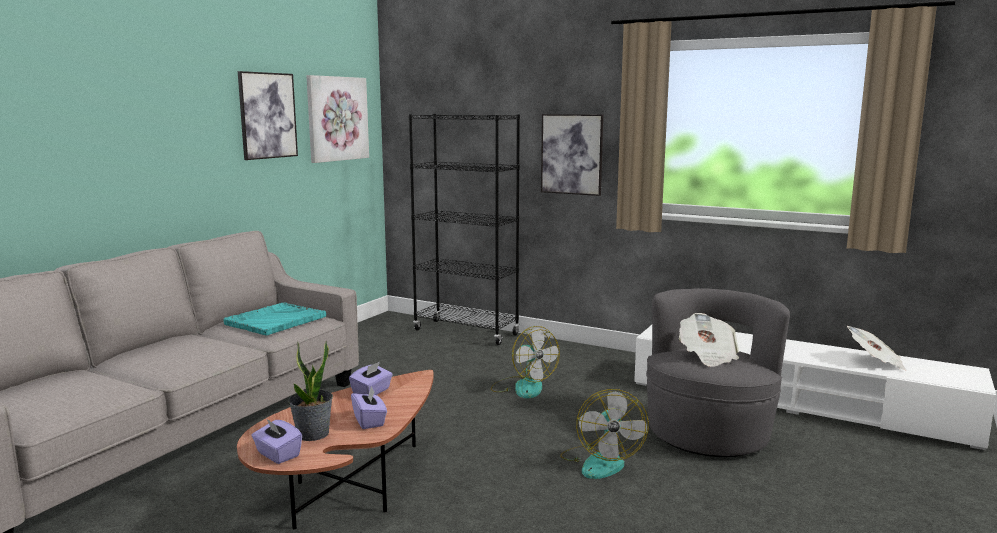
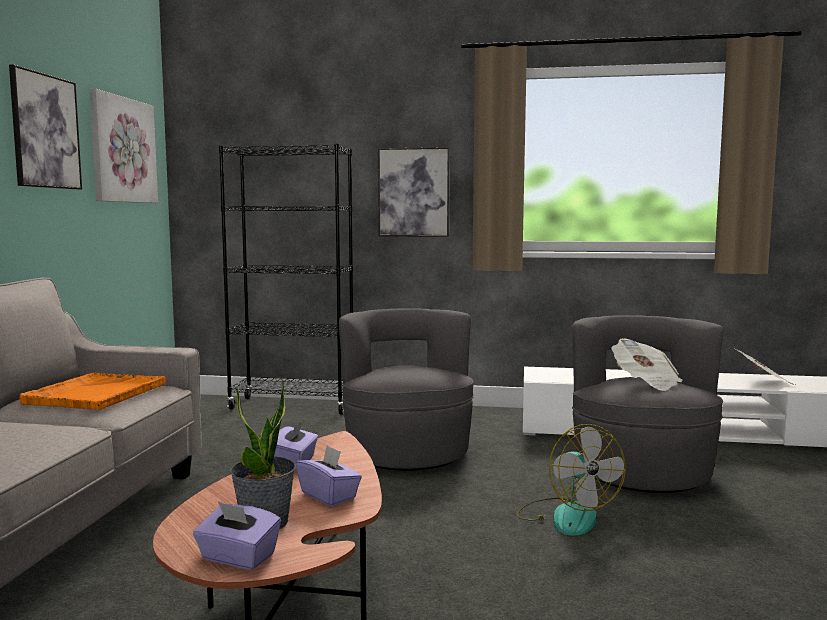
camera: 20 degrees left, 5 degrees down
turquoise tray [223,302,326,336] -> orange tray [19,373,166,410]
fan [491,326,560,398] -> grey armchair [339,308,474,471]

